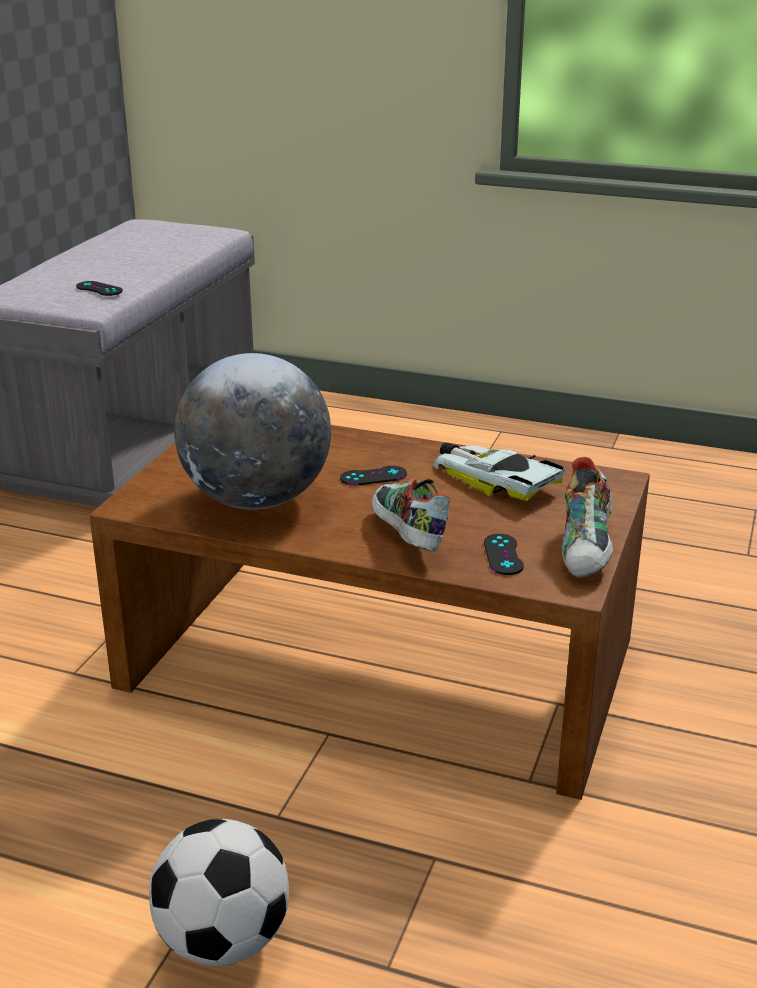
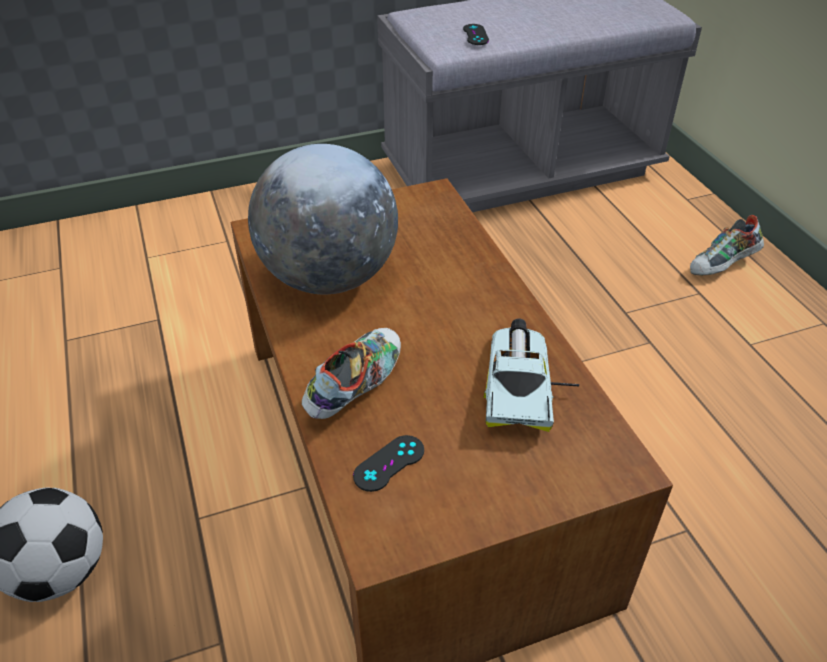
camera: 50 degrees right, 15 degrees up
black game controller [340,466,407,486] -> none
shoe [562,457,613,578] -> shoe moved to [690,215,764,275]

